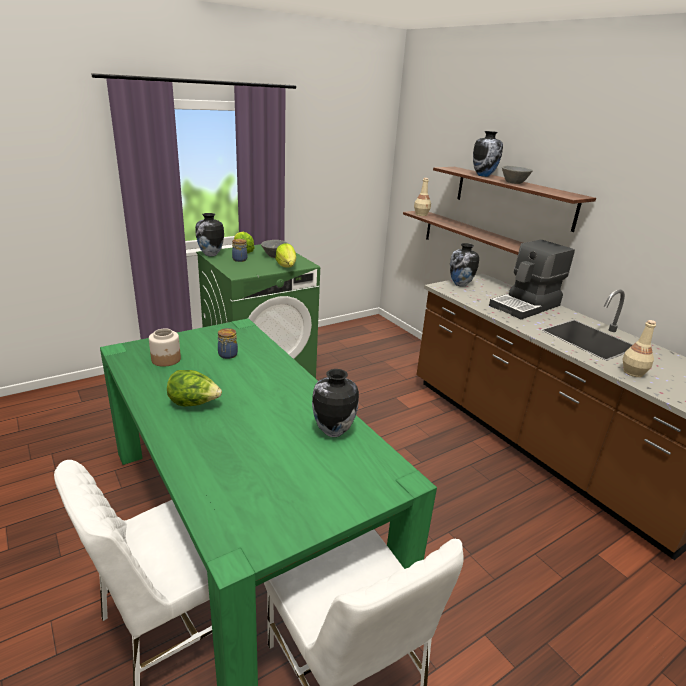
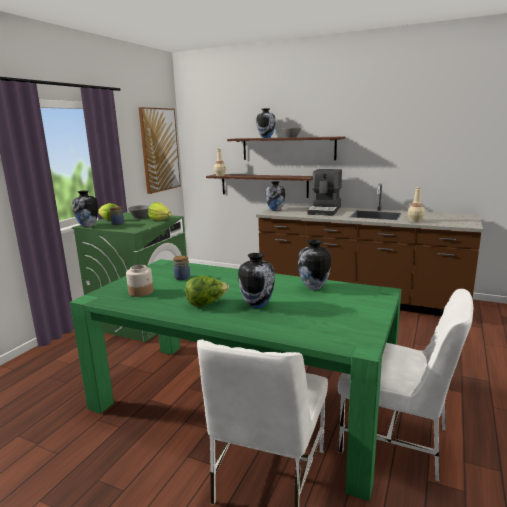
camera: 30 degrees left, 10 degrees down
none -> picture [139,107,181,194]
none -> vase [238,253,275,308]

